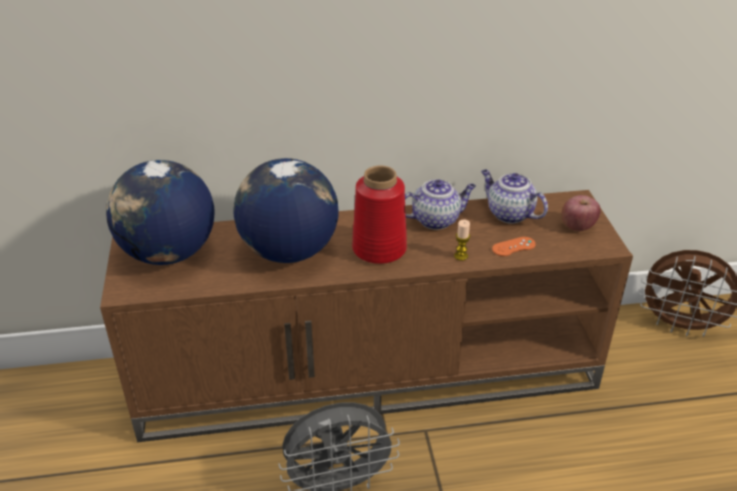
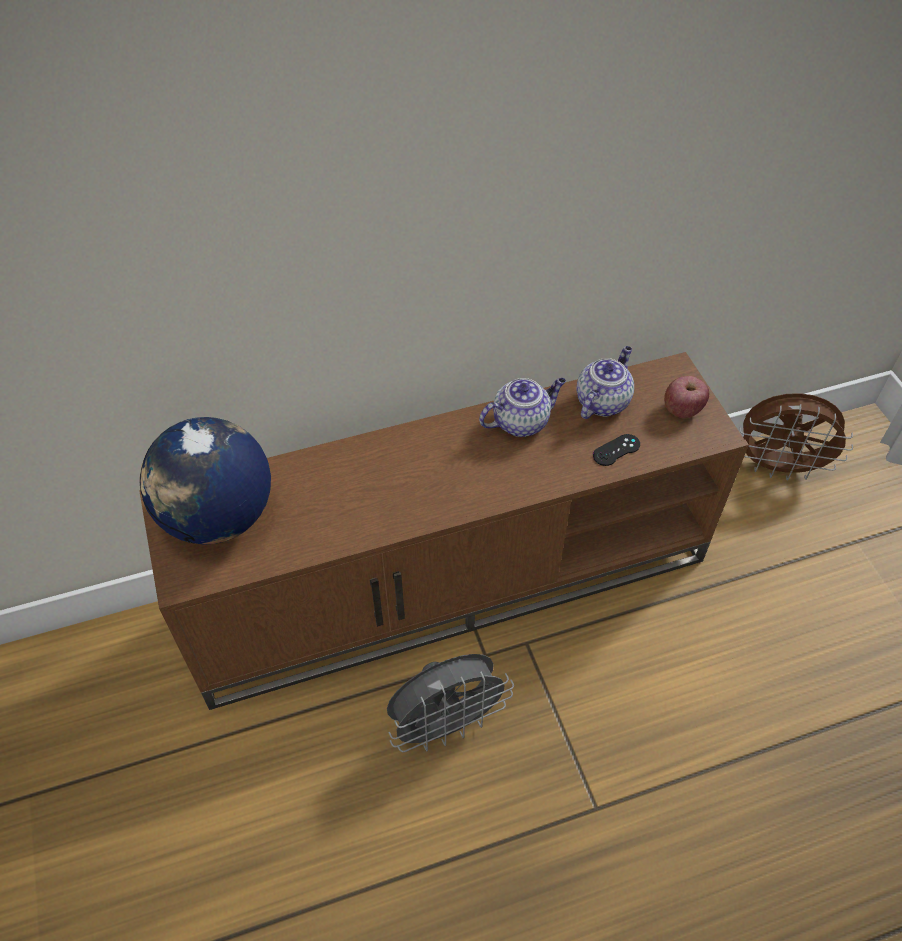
camera: 10 degrees left, 15 degrees up
globe [233,158,339,263] -> none
red vase [352,166,407,264] -> none
candle [454,219,470,261] -> none
teapot [481,170,548,224] -> teapot turned 90 degrees clockwise [576,346,634,419]
orange game controller [492,237,536,256] -> black game controller [593,434,640,466]

